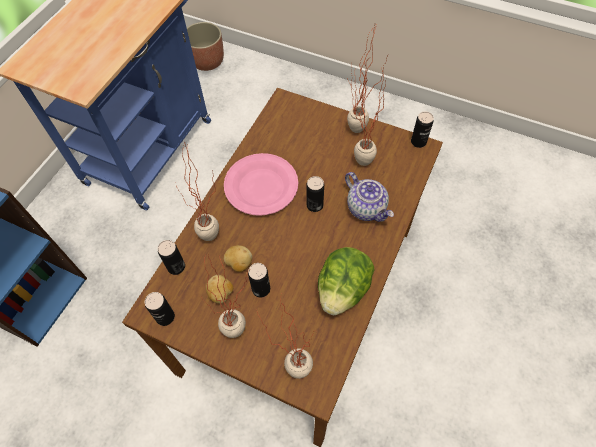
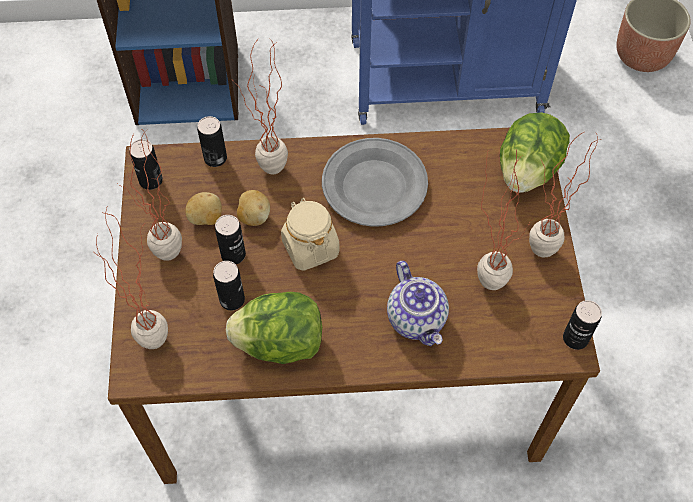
camera: 60 degrees right, 0 degrees up
pink plate [224,153,298,216] -> grey plate [322,138,428,227]
can [306,176,324,212] -> can moved to [213,261,245,310]
teapot [345,172,394,222] -> teapot turned 45 degrees counterclockwise [387,261,449,346]
none -> beige jar [281,198,340,271]
none -> lettuce [500,113,570,193]

